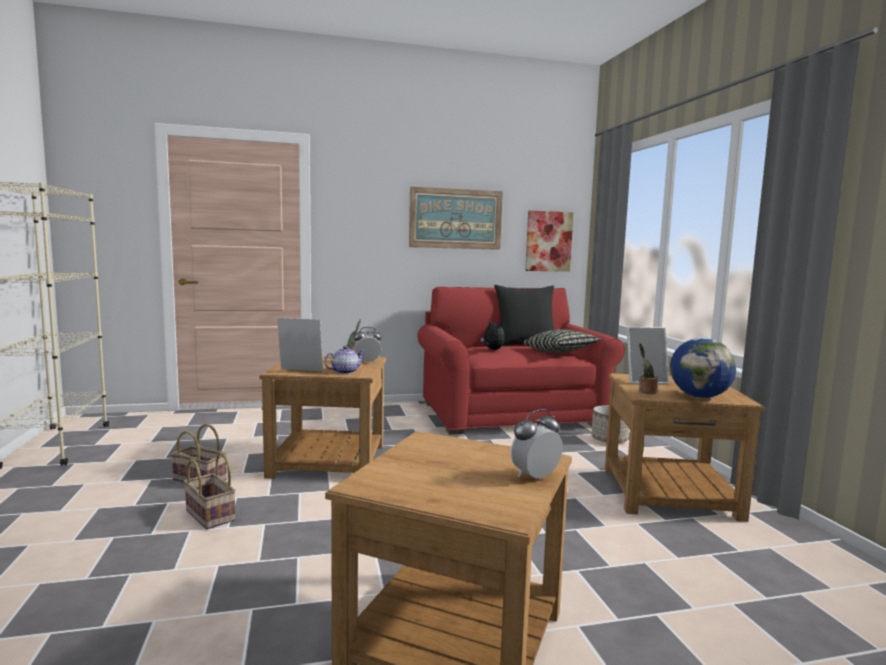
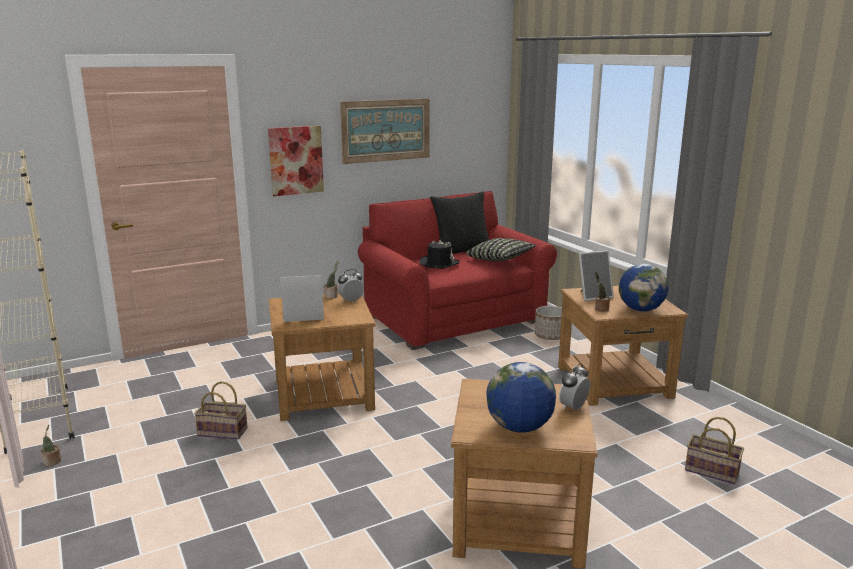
camera: 15 degrees left, 10 degrees up
basket [184,452,236,530] -> basket moved to [685,417,744,485]
teapot [324,346,365,374] -> none
plush toy [480,321,505,350] -> black hat [419,240,460,269]
picture [525,210,573,272] -> picture moved to [268,126,324,196]
none -> potted plant [41,425,61,466]
none -> globe [486,362,556,433]

